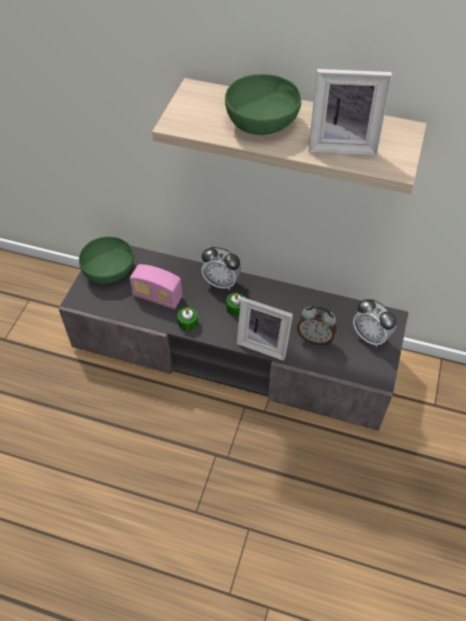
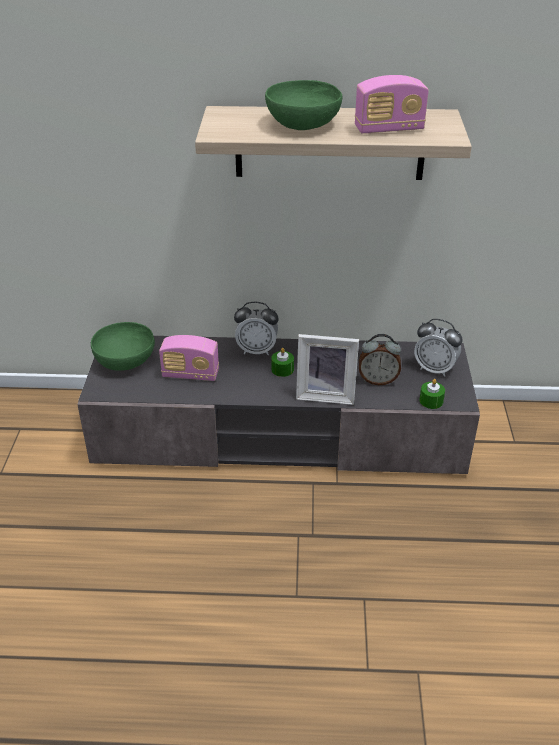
camera: 15 degrees left, 15 degrees down
green candle [177,307,198,331] -> green candle moved to [419,379,445,409]
picture frame [309,69,392,155] -> radio [355,75,429,134]

